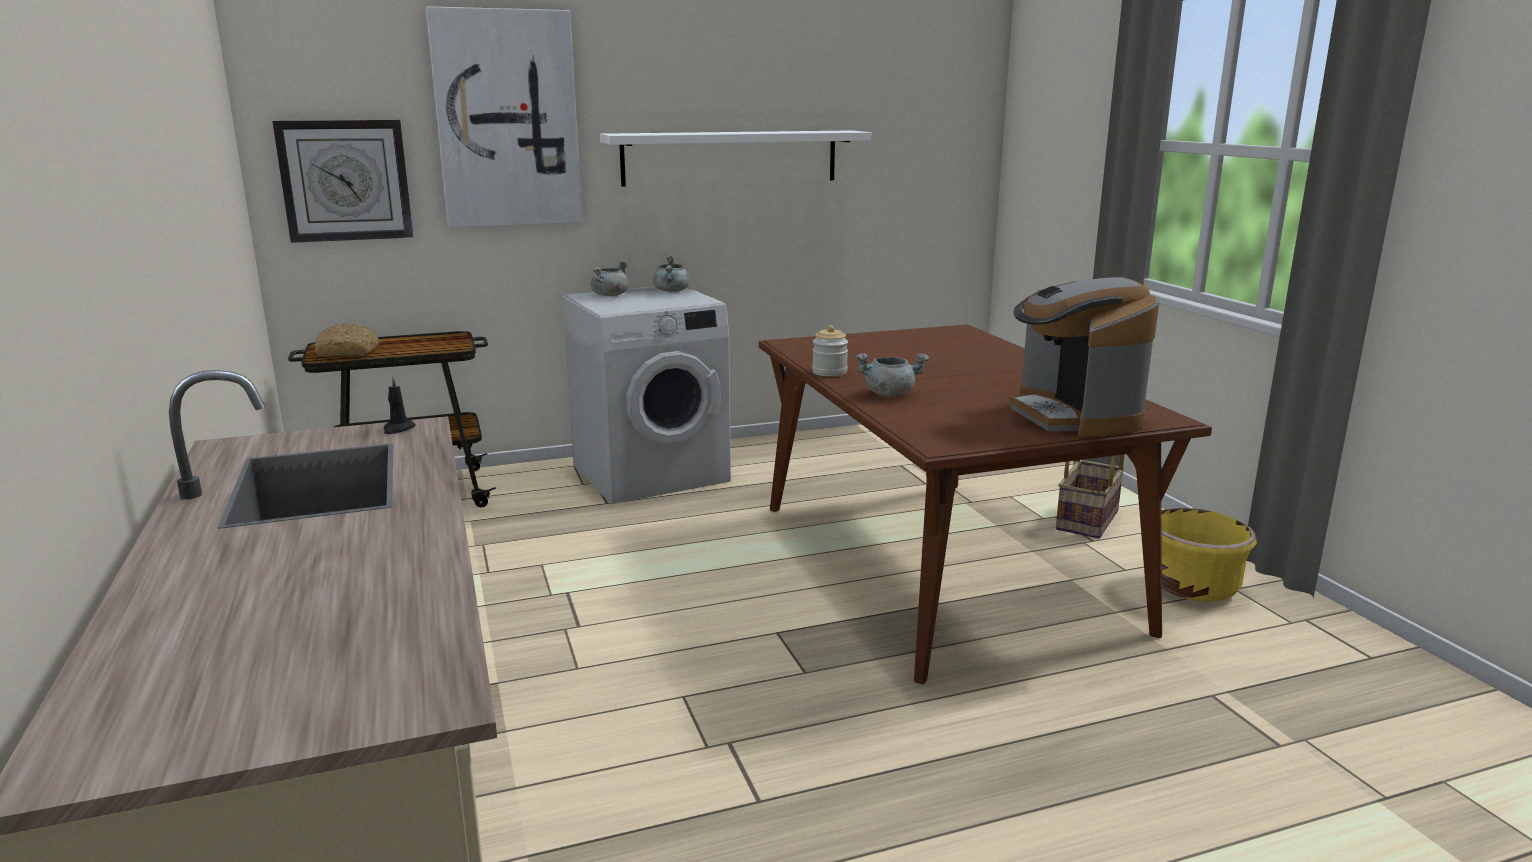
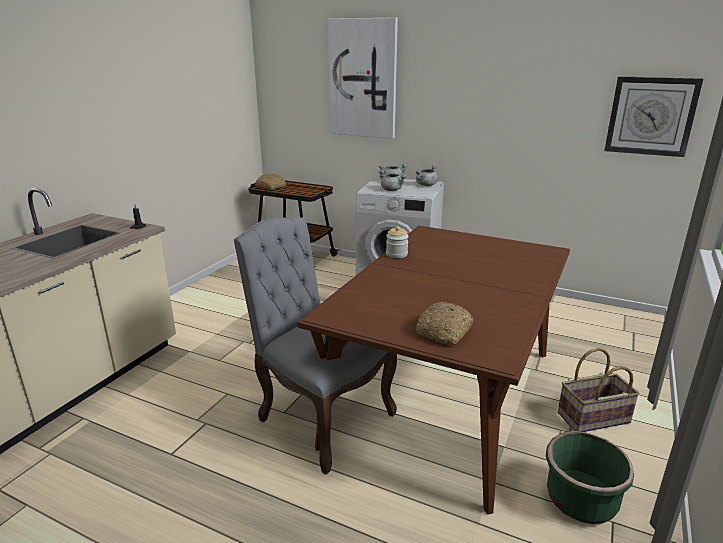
camera: 45 degrees right, 5 degrees up
wall clock [272,120,413,243] -> wall clock moved to [604,76,703,157]
white shelf [600,130,871,187] -> none
grey cooking pot [856,353,929,397] -> grey cooking pot moved to [378,170,407,191]
coffee machine [1010,277,1159,437] -> bread [416,302,473,345]
yellow planter [1162,508,1257,602] -> green planter [546,431,634,524]
none -> grey chair [234,217,397,474]

